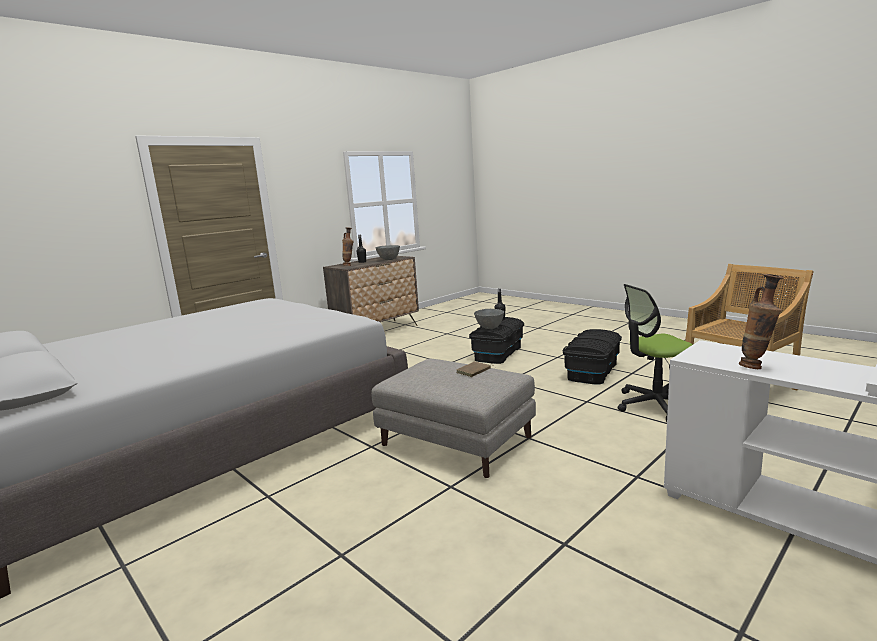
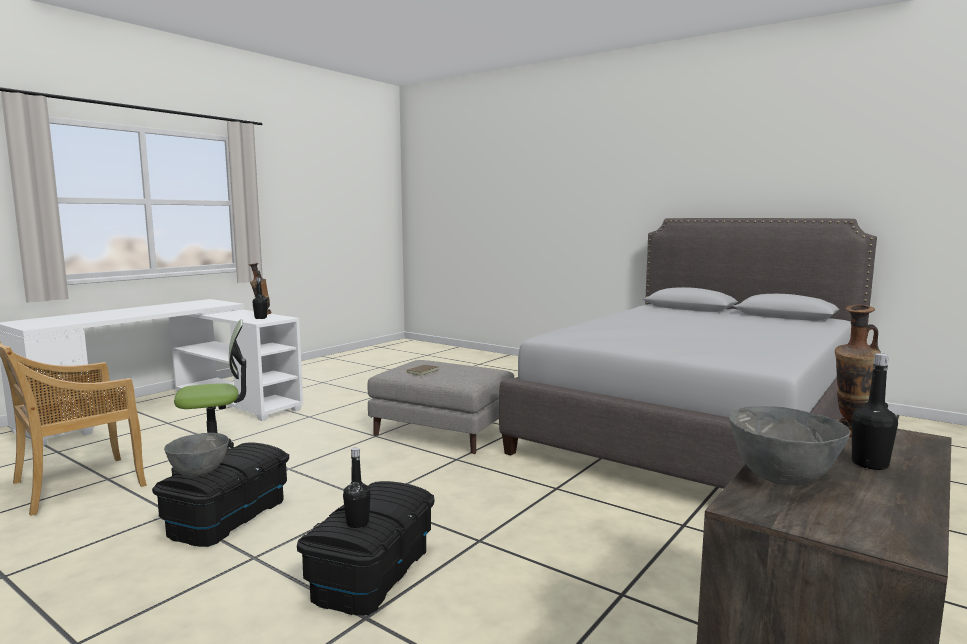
camera: 170 degrees right, 5 degrees down
grey bowl [474,309,504,329] -> grey bowl moved to [164,433,229,477]
none -> black bottle [252,278,267,319]

